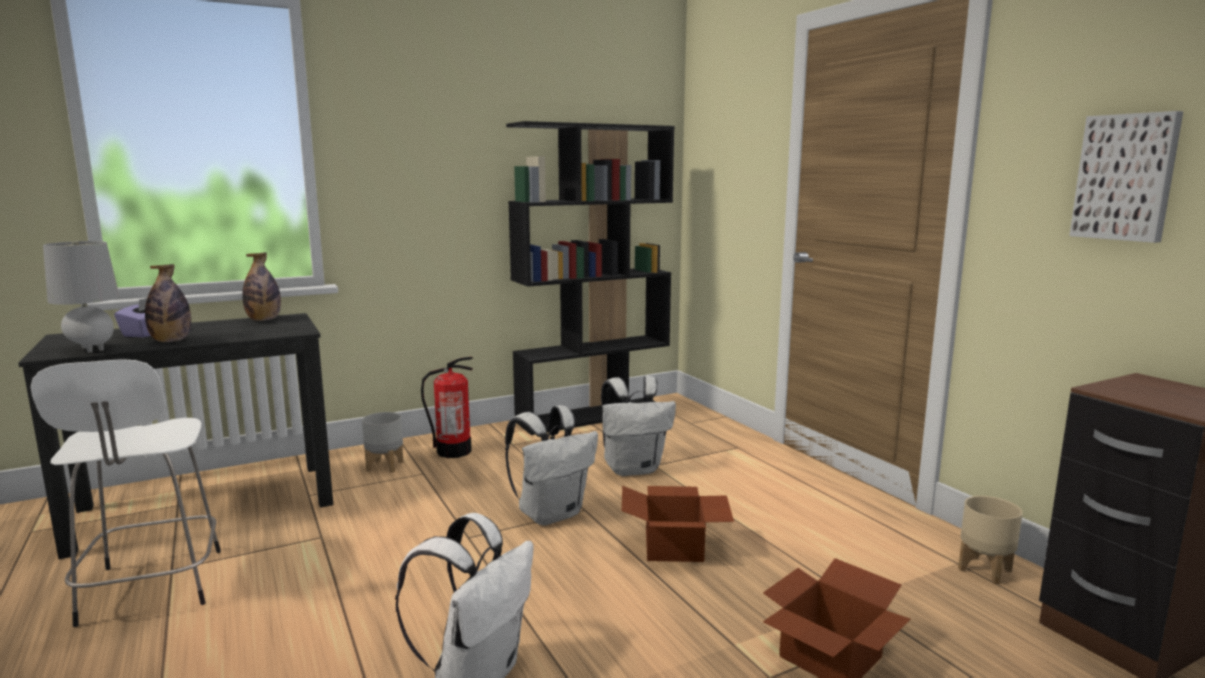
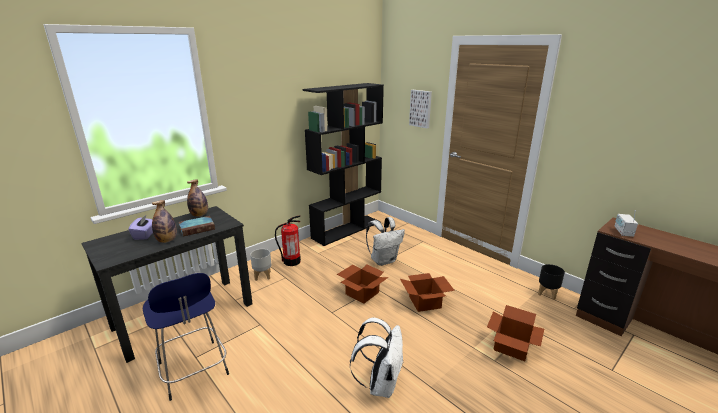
camera: 15 degrees left, 10 degrees up
white stool [31,359,221,627] -> blue stool [143,273,229,401]
grey table lamp [43,241,120,353] -> none
white backpack [505,405,598,526] -> cardboard box [337,264,388,304]
beige planter [958,496,1023,584] -> black planter [538,264,565,300]
picture [1069,111,1183,243] -> picture moved to [409,90,432,128]
none -> book [179,216,215,236]
none -> radio [615,210,638,237]

